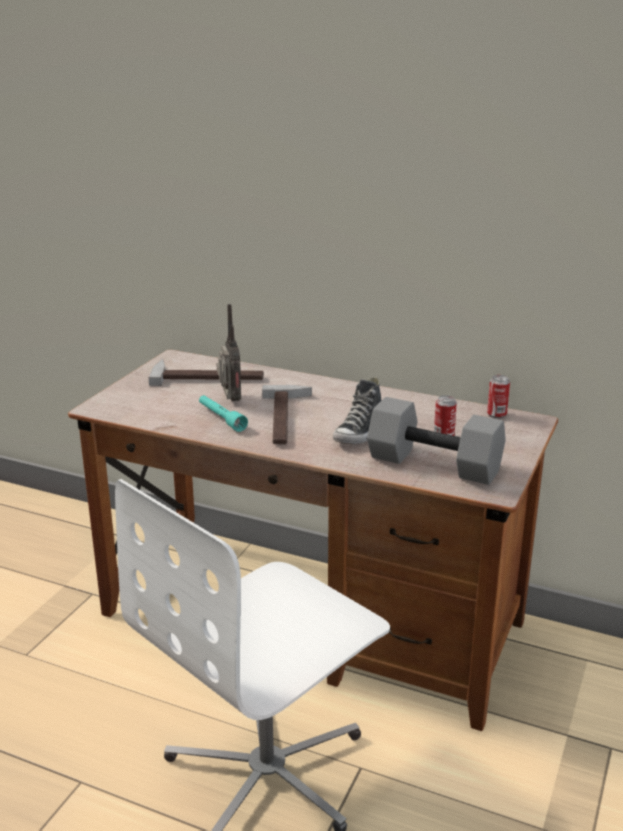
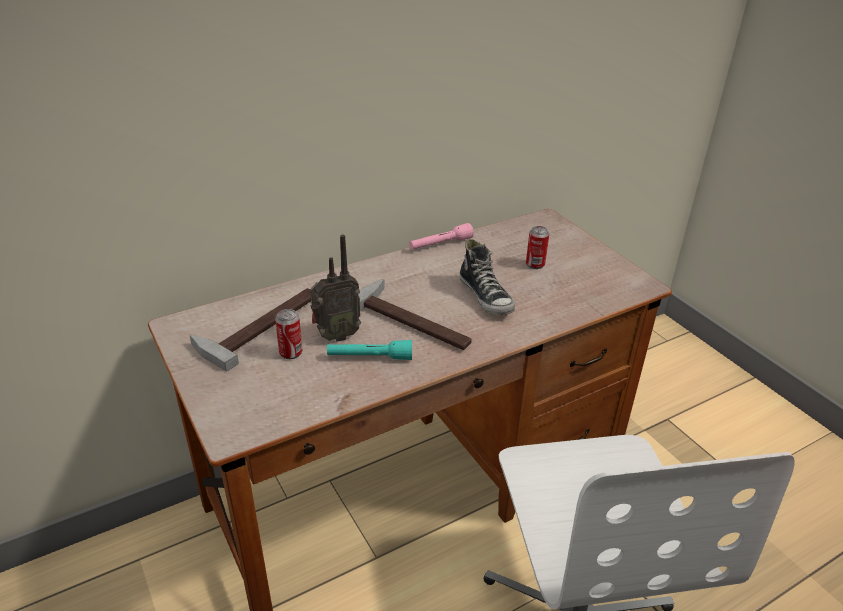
camera: 55 degrees left, 10 degrees up
radio [217,304,241,401] -> radio turned 135 degrees clockwise [310,235,361,342]
grey dumbbell [367,397,506,485] -> none
can [487,375,510,419] -> can moved to [275,309,303,359]
none -> pink flashlight [409,223,474,250]

